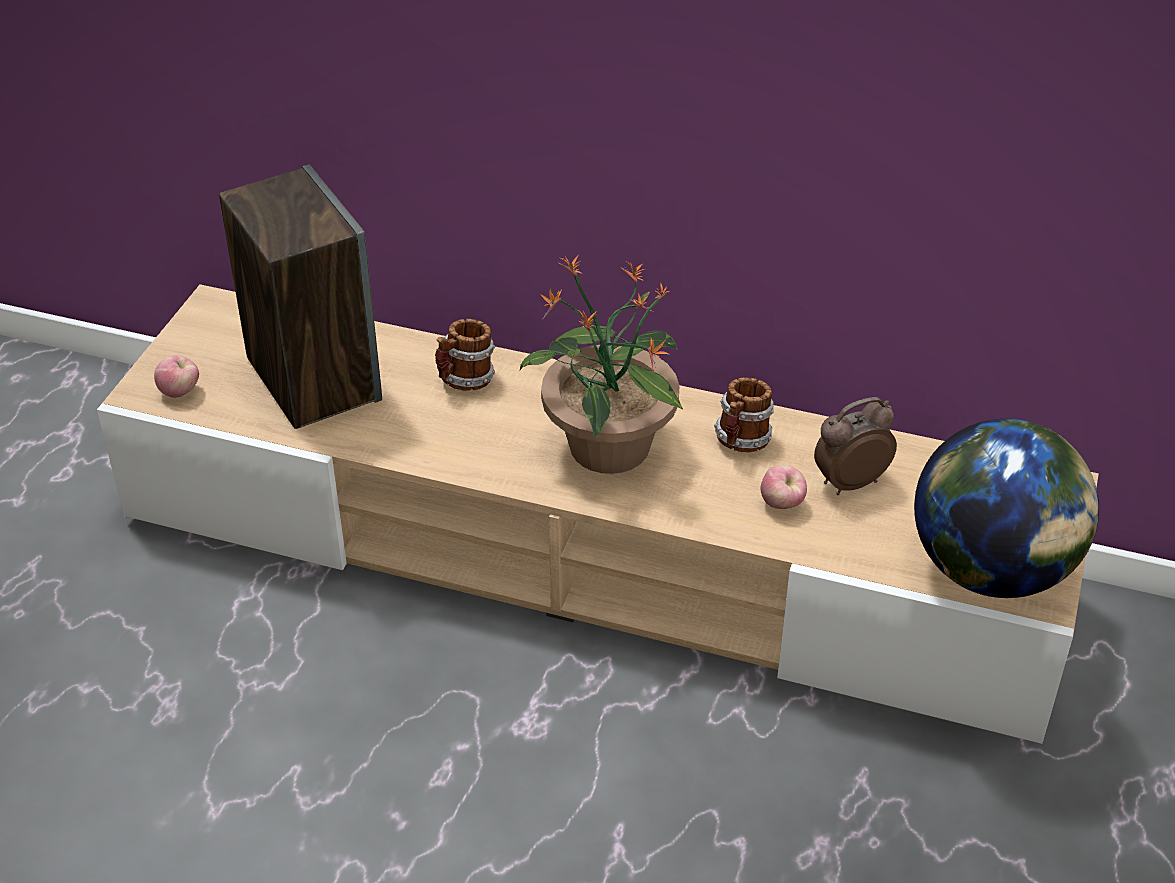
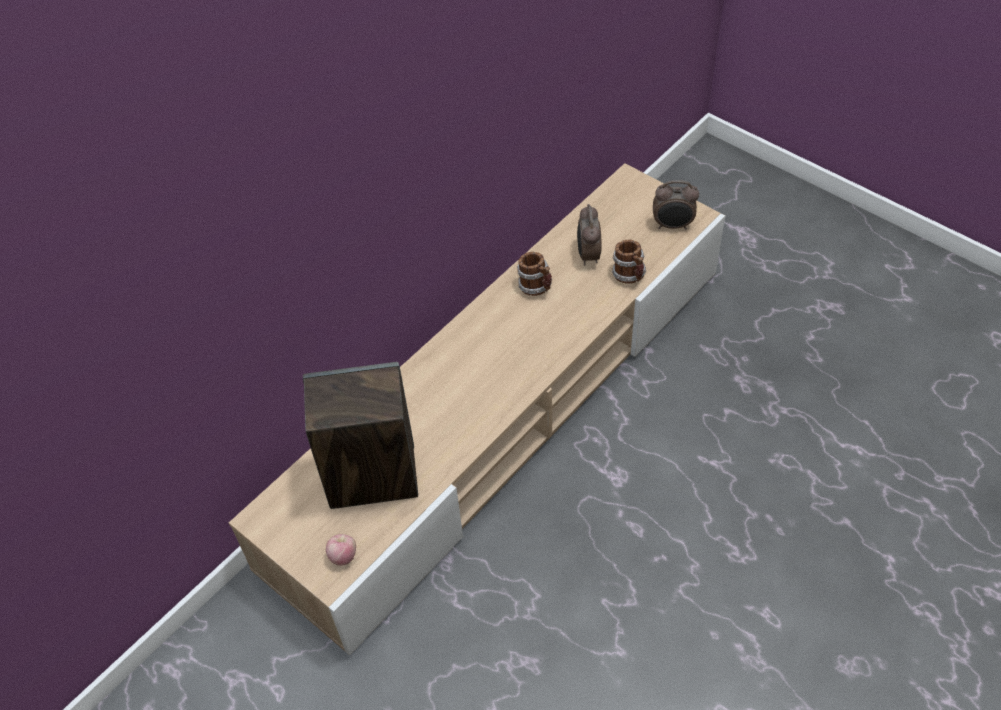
camera: 65 degrees left, 10 degrees up
mug [435,319,495,391] -> mug moved to [612,240,646,284]
potted plant [520,256,683,474] -> none
apple [761,466,807,509] -> none
globe [914,419,1099,598] -> alarm clock [653,180,699,230]

